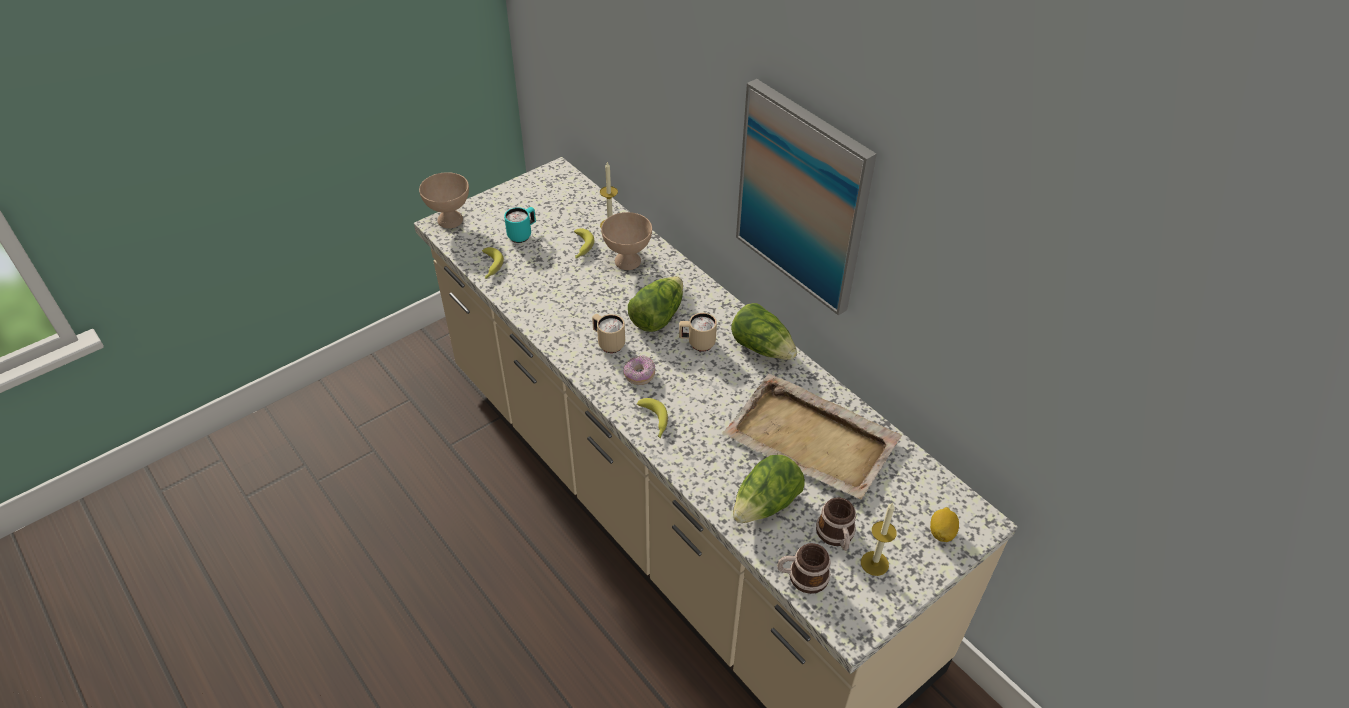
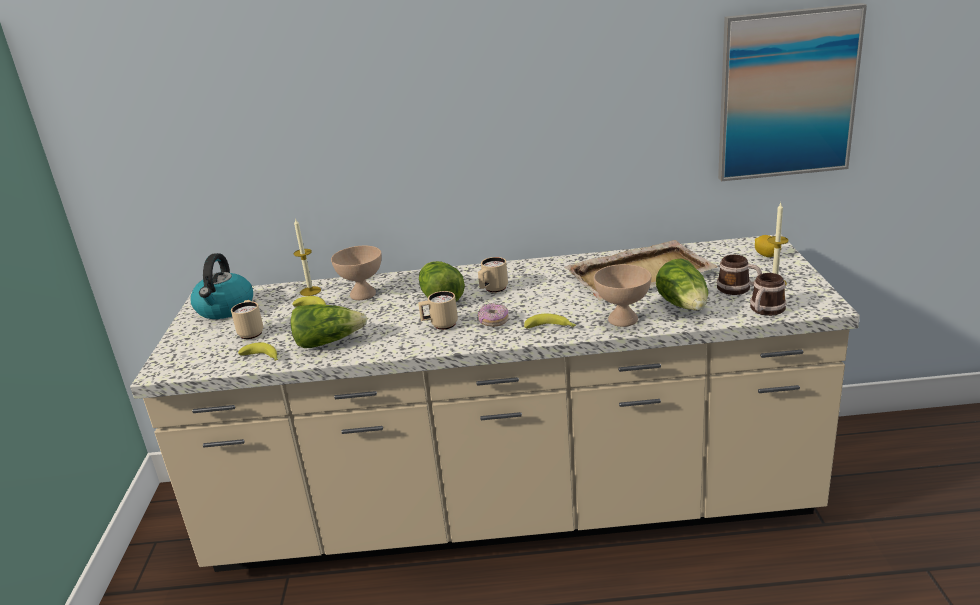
camera: 50 degrees left, 20 degrees down
beige bowl [419,172,469,228] -> beige bowl moved to [594,264,651,327]
turquoise mug [504,207,536,243] -> beige mug [231,300,263,339]
lettuce [731,303,797,360] -> lettuce moved to [290,304,367,348]
picture [736,79,877,316] -> picture moved to [718,3,867,181]
none -> kettle [191,253,253,319]

